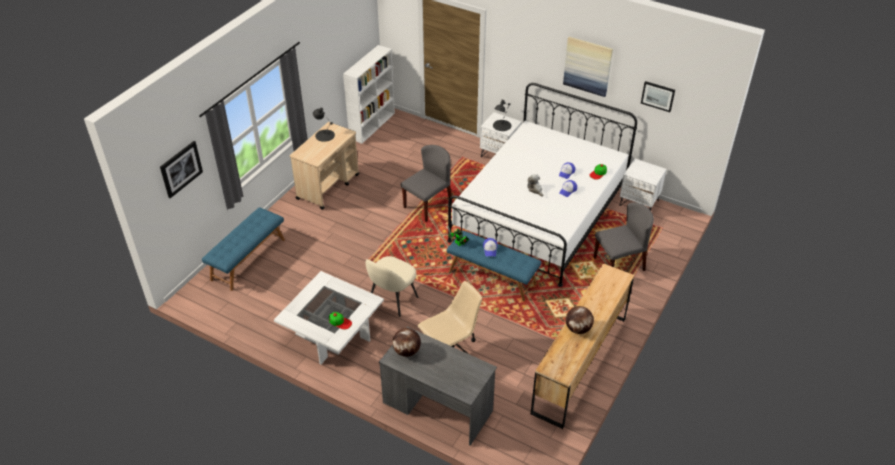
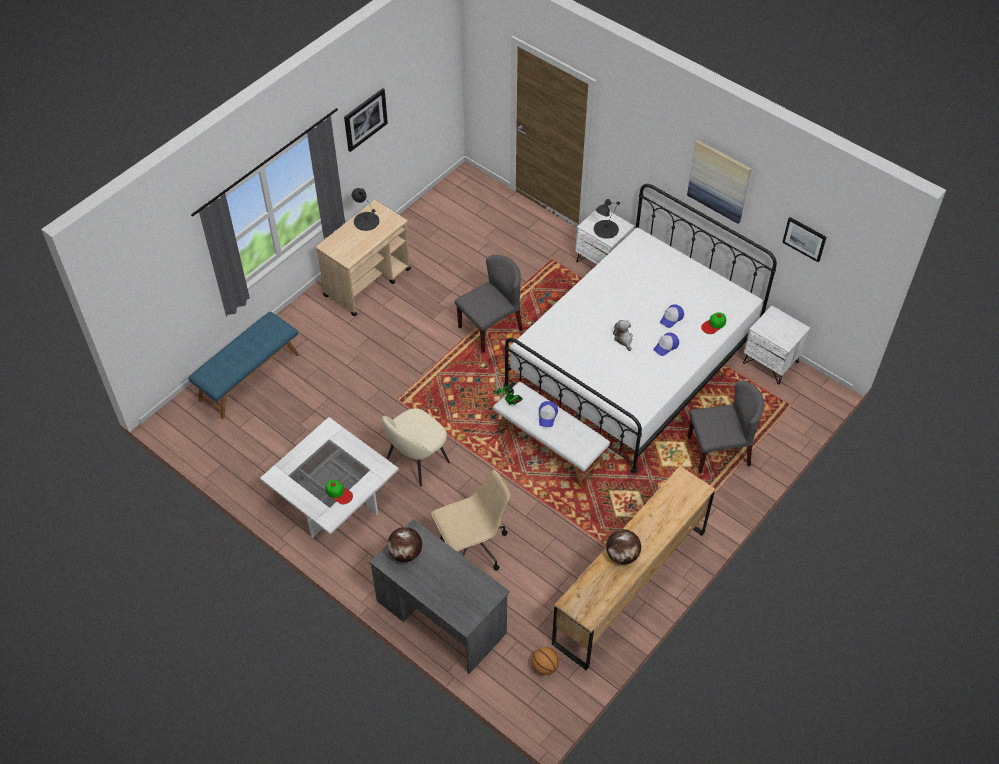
camera: 10 degrees right, 10 degrees up
picture [160,141,203,198] -> picture moved to [344,88,388,152]
white bookcase [343,45,395,144] -> none
blue bench [447,230,541,301] -> white bench [493,382,610,488]
none -> basketball [532,647,559,675]

